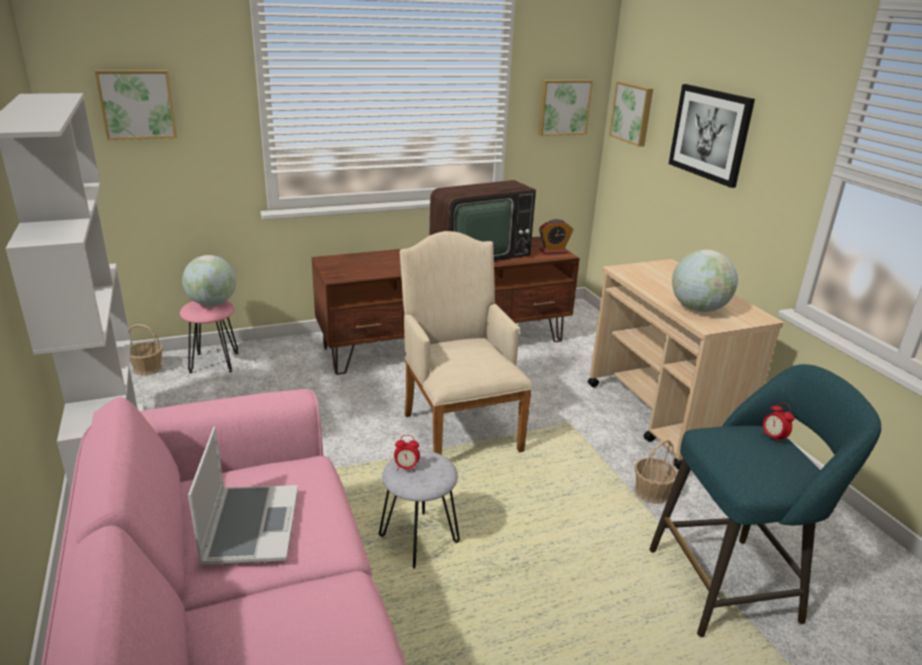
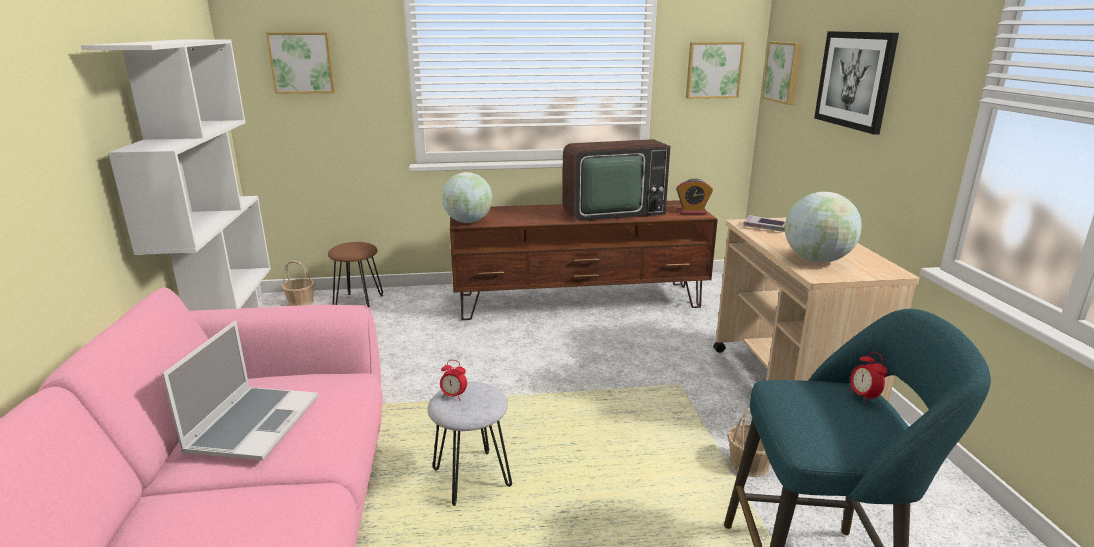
camera: 15 degrees right, 5 degrees down
pink stool [180,301,238,373] -> brown stool [328,242,383,308]
globe [182,255,236,306] -> globe moved to [442,172,492,223]
beige armchair [400,231,533,455] -> none
none -> book [743,215,786,232]

